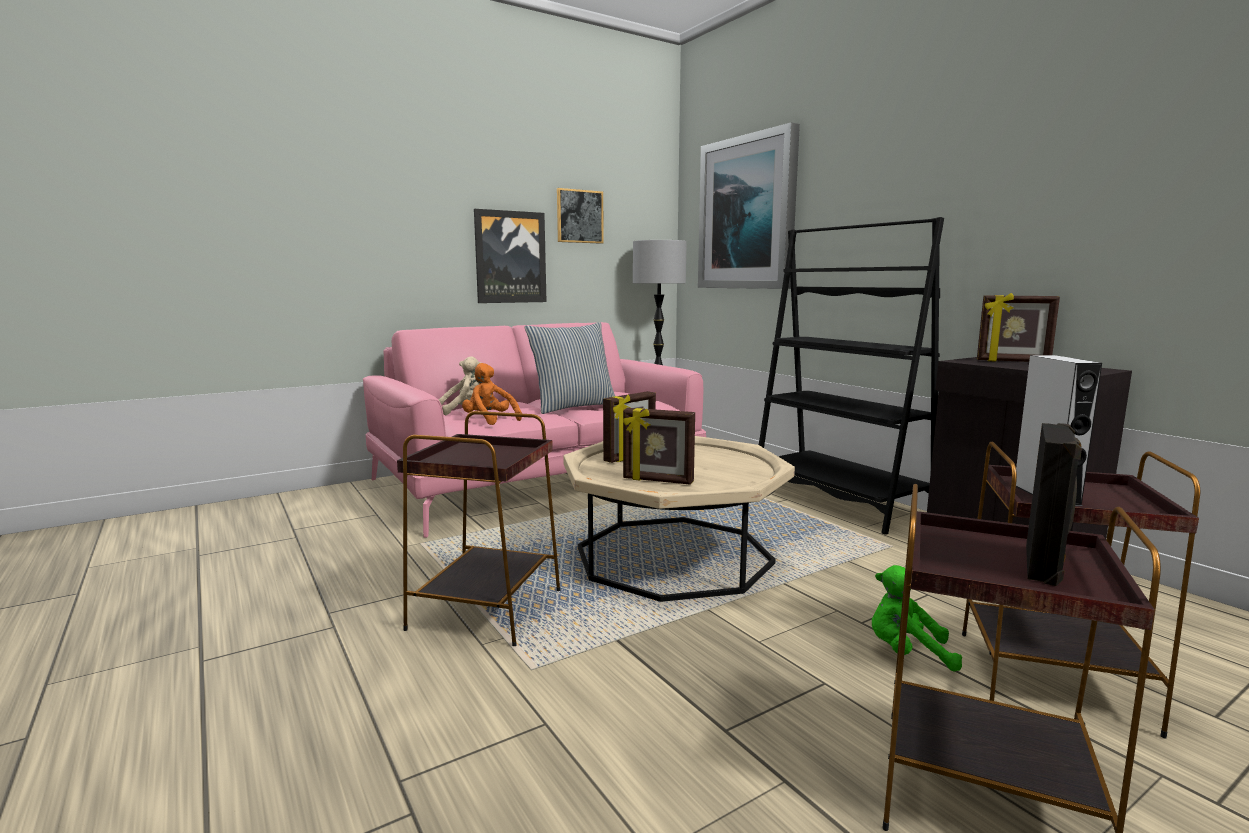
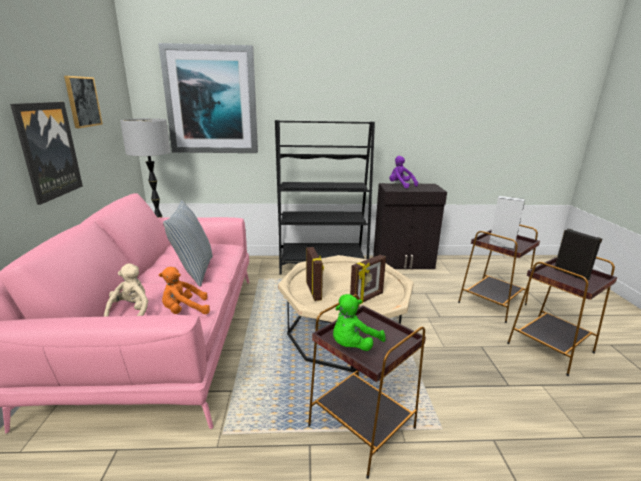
camera: 60 degrees left, 10 degrees up
green plush toy [872,565,962,671] -> green plush toy moved to [333,294,385,351]
picture frame [977,293,1060,362] -> purple plush toy [390,156,418,188]

